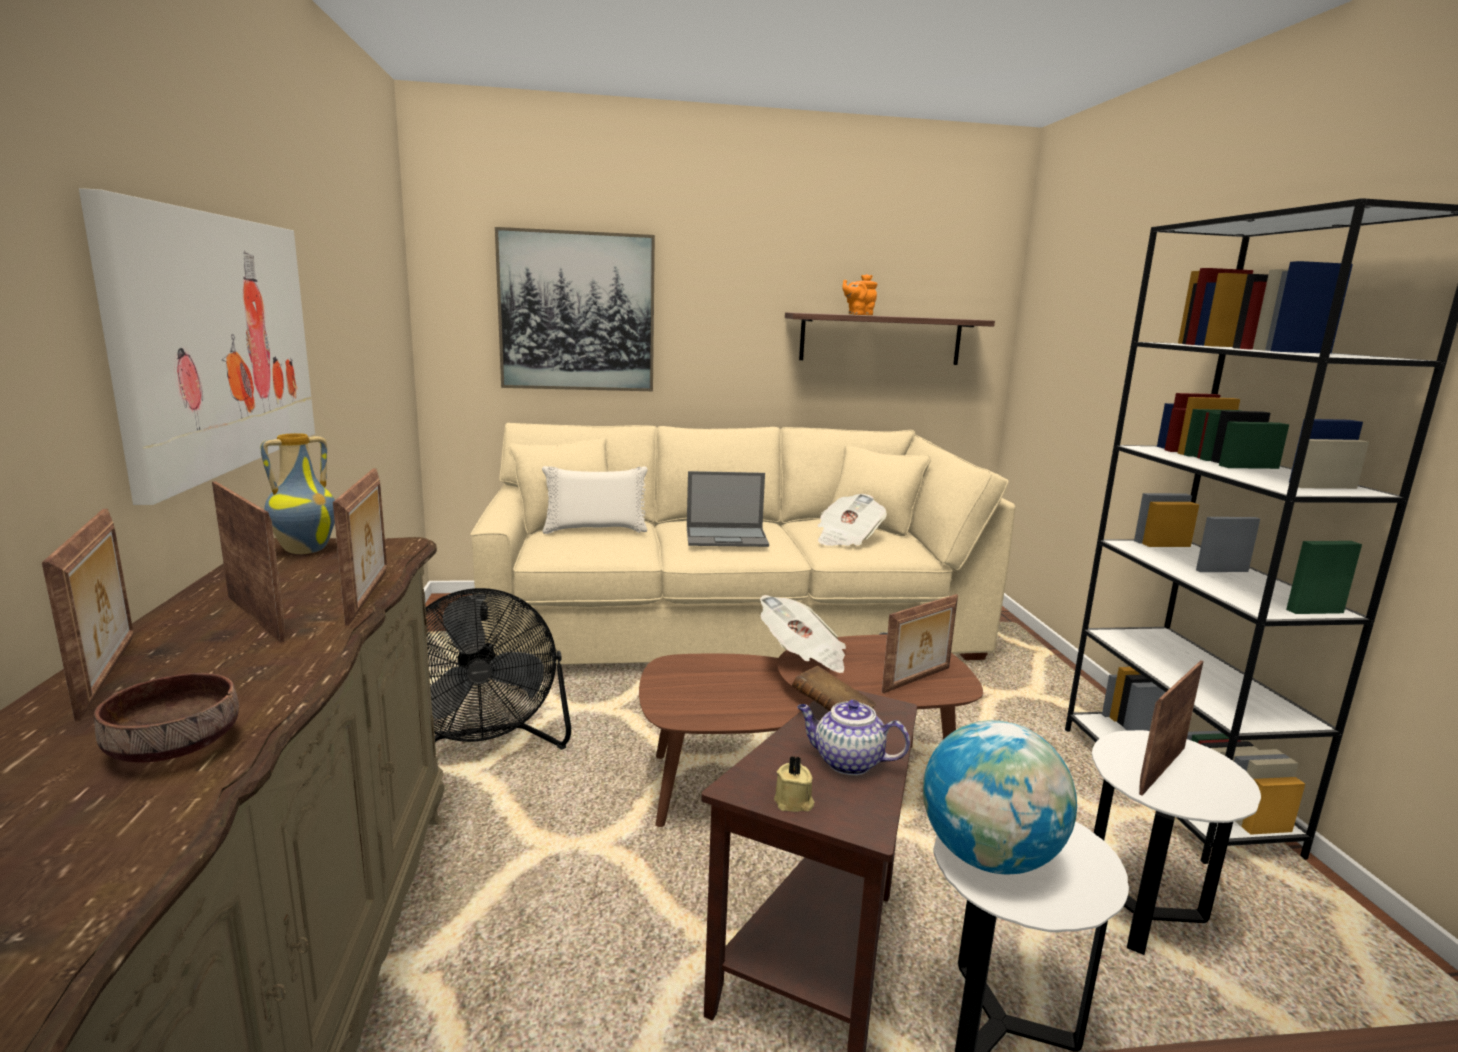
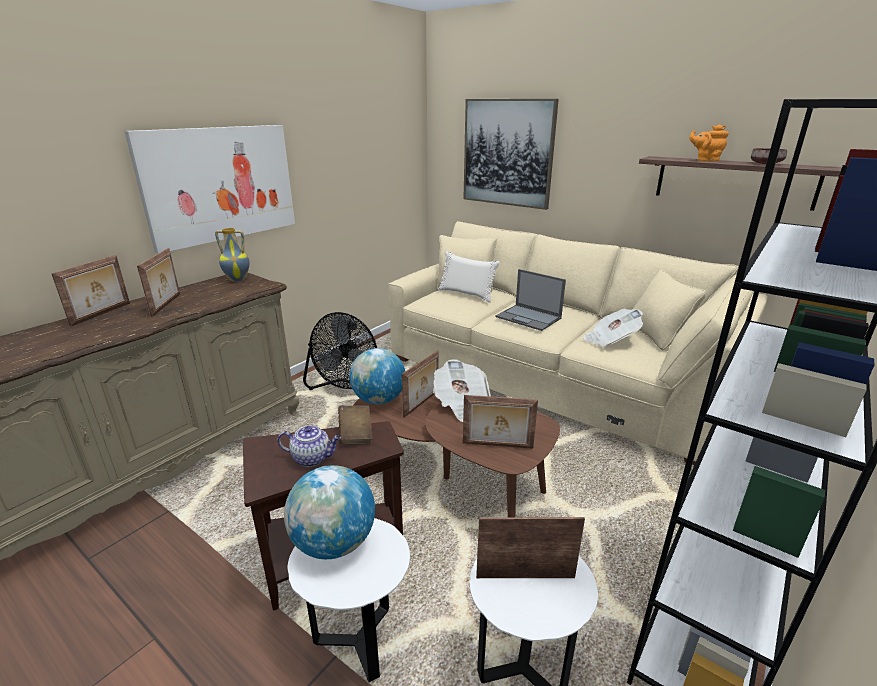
camera: 45 degrees right, 10 degrees up
brown bowl [94,673,239,763] -> brown bowl moved to [751,148,787,164]
picture frame [333,468,387,626] -> picture frame moved to [401,350,439,417]
beige candle [774,756,814,812] -> none
teapot [797,700,910,775] -> teapot turned 120 degrees clockwise [277,425,341,467]
none -> globe [349,348,405,404]

